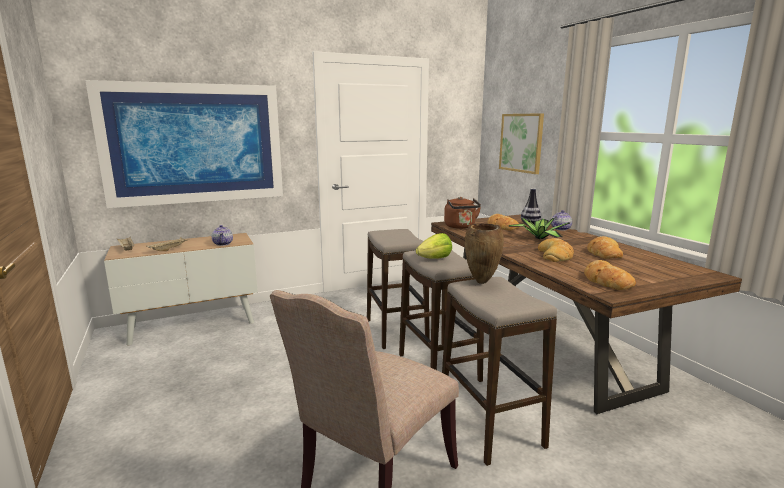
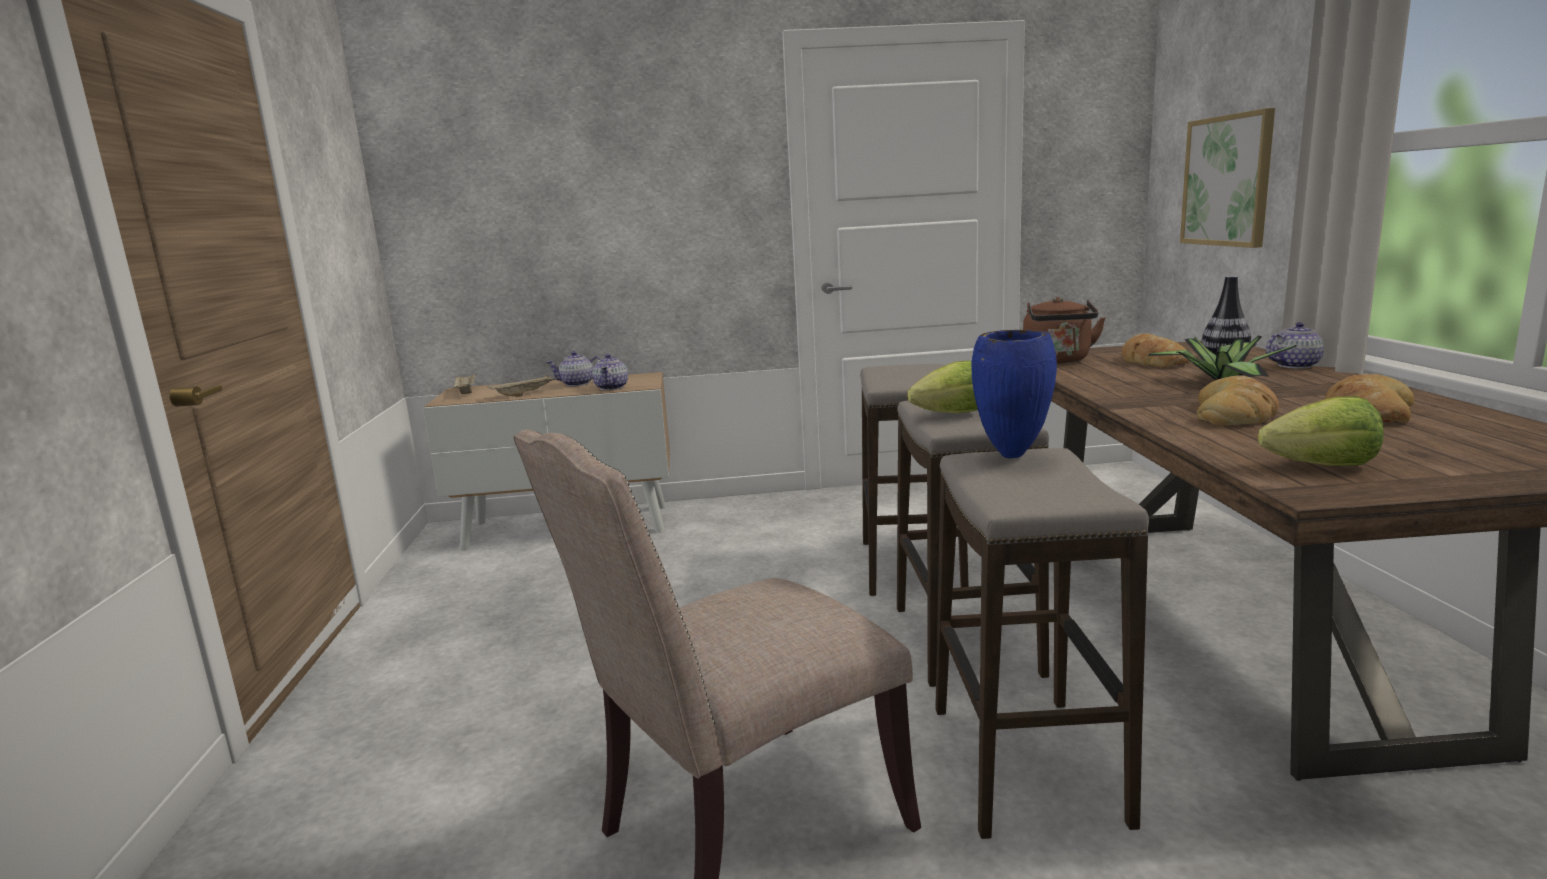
camera: 20 degrees right, 0 degrees up
picture [85,80,283,208] -> none
brown vase [465,223,504,284] -> blue vase [972,330,1057,458]
bread [584,260,636,290] -> lettuce [1258,396,1384,466]
none -> teapot [546,351,601,386]

